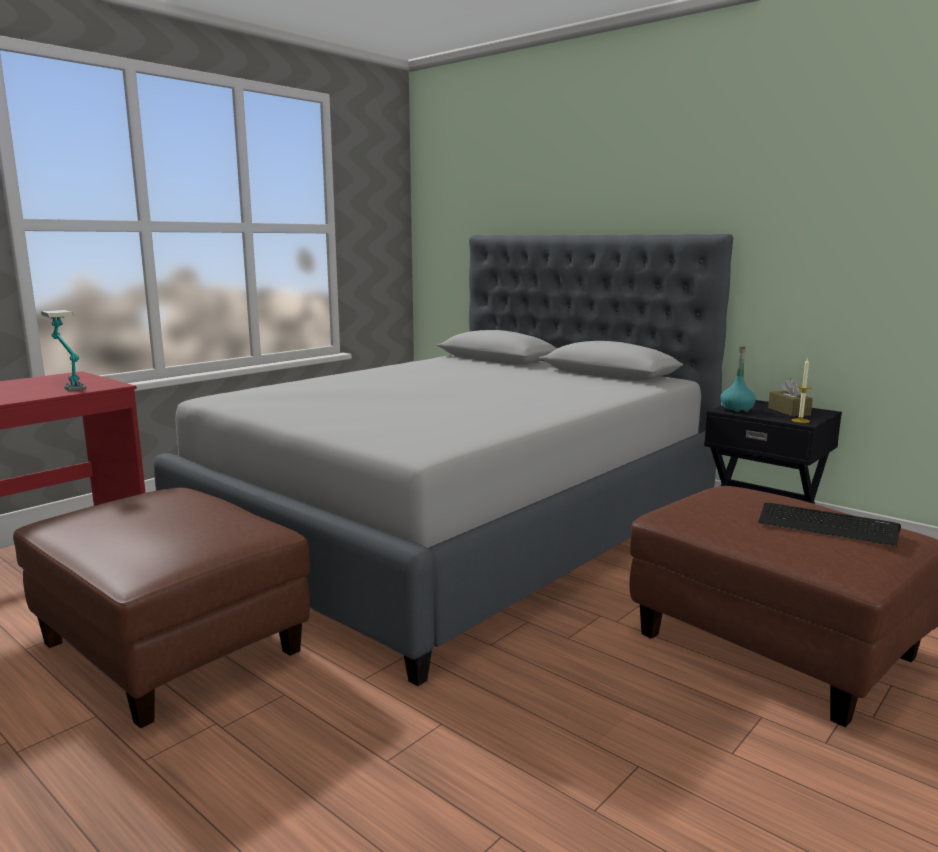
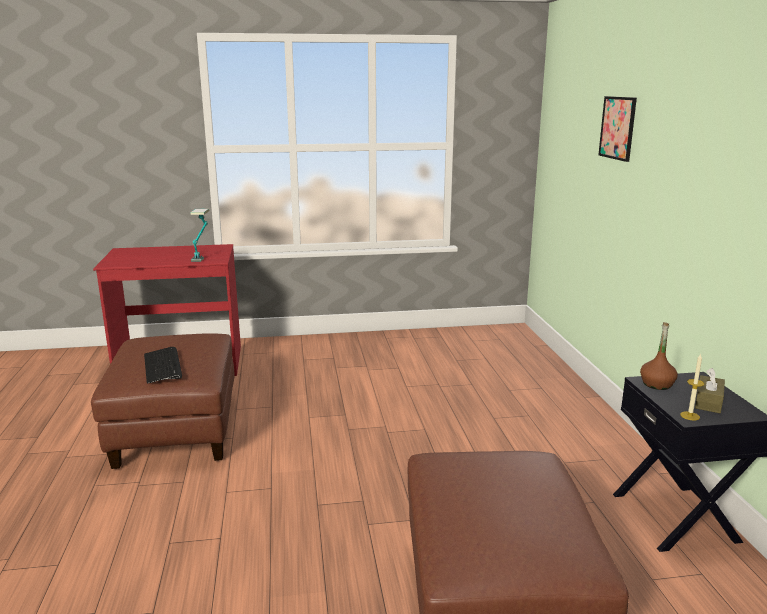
camera: 40 degrees right, 5 degrees up
grey bed [154,234,733,686] -> none
turquoise bottle [720,347,756,413] -> brown bottle [640,322,678,390]
keyboard [758,503,901,547] -> keyboard moved to [144,347,182,384]
none -> picture [598,96,637,162]

